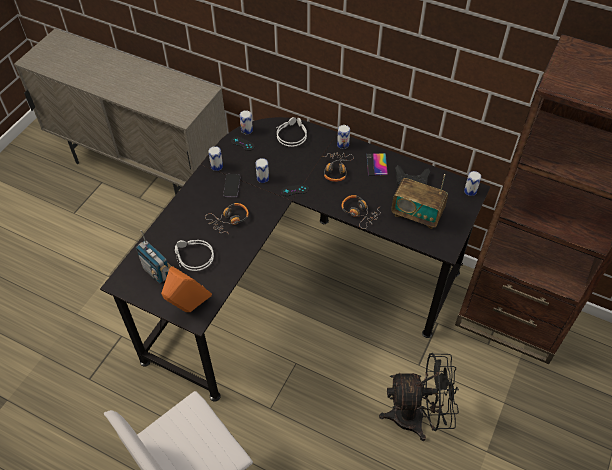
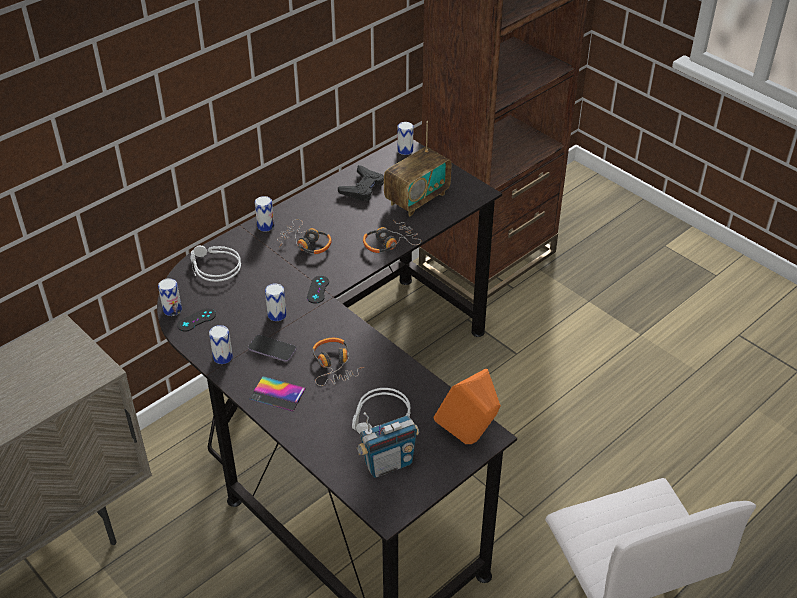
camera: 70 degrees left, 10 degrees down
phone [367,153,388,176] -> phone moved to [249,376,306,412]
black fan [379,353,459,441] -> none

